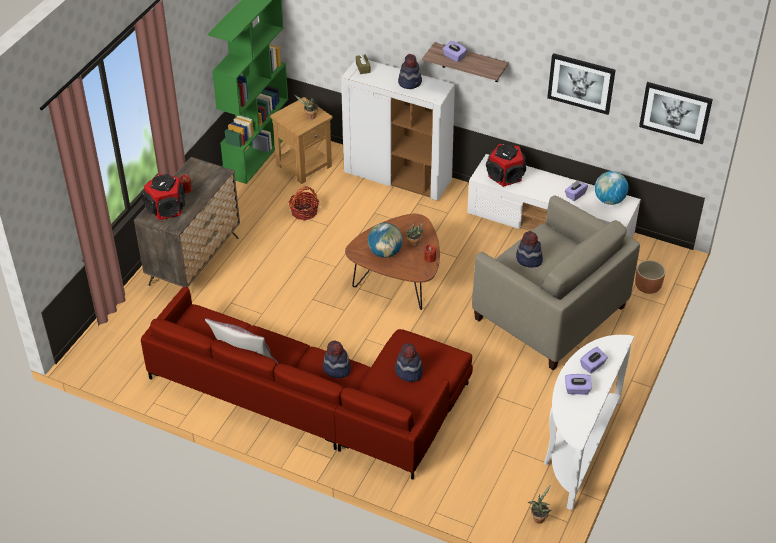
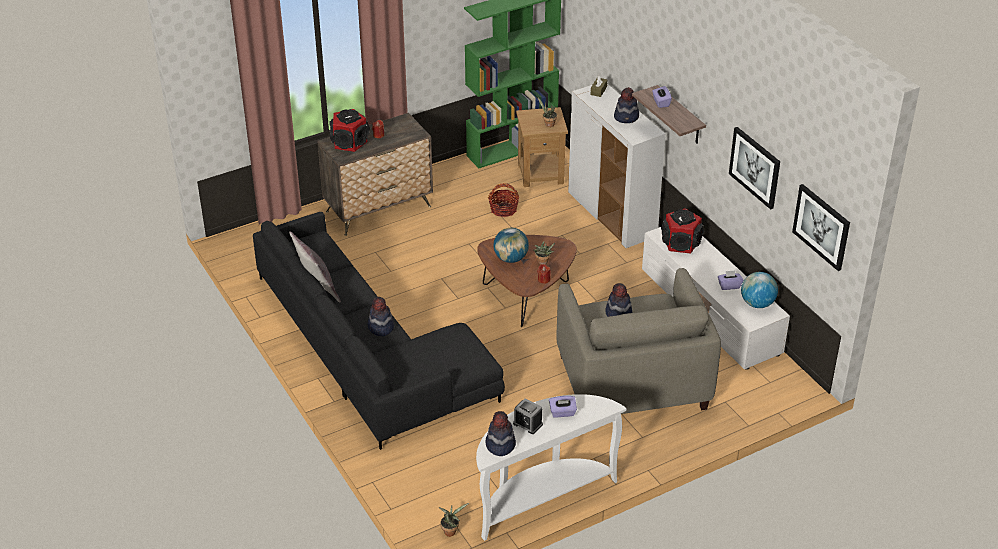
camera: 35 degrees right, 5 degrees down
red sofa [141,287,473,480] -> black sofa [253,212,505,450]
hat [395,343,423,382] -> hat moved to [485,411,516,456]
purple tissue box [565,374,592,394] -> alarm clock [513,398,543,434]
brown planter [635,260,665,294] -> none

